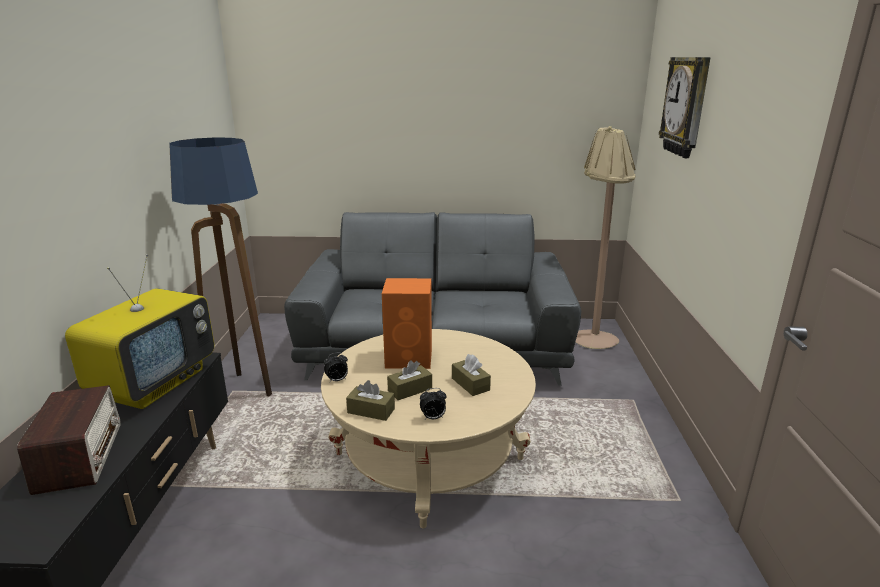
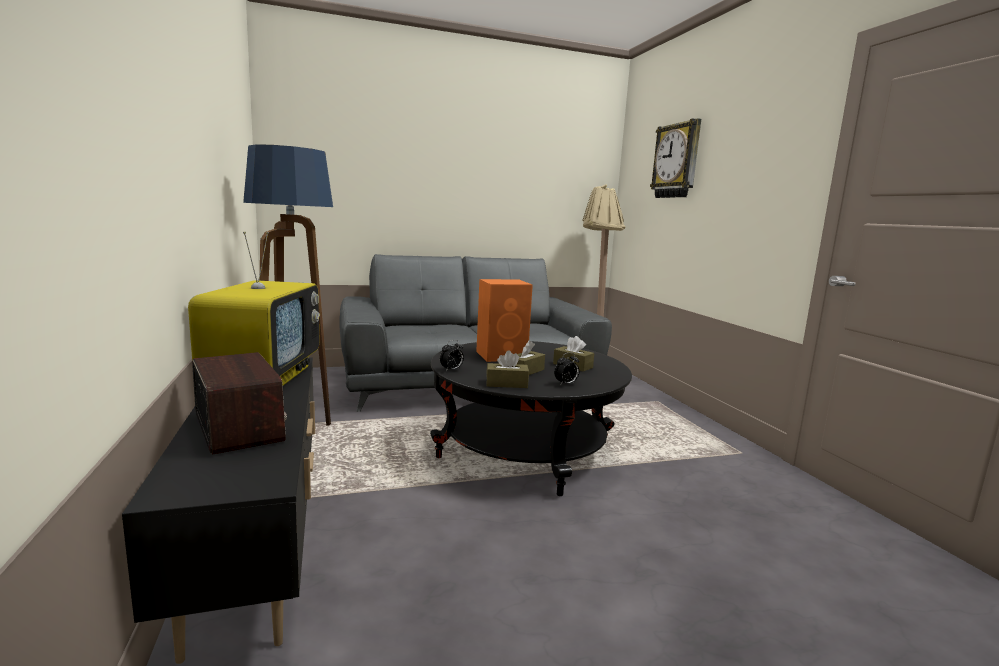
camera: 20 degrees left, 10 degrees down
beige coffee table [321,329,536,528] -> black coffee table [430,341,632,496]

